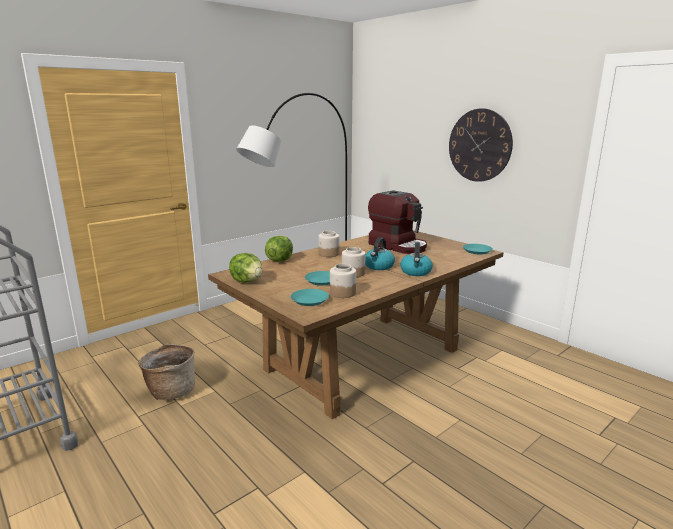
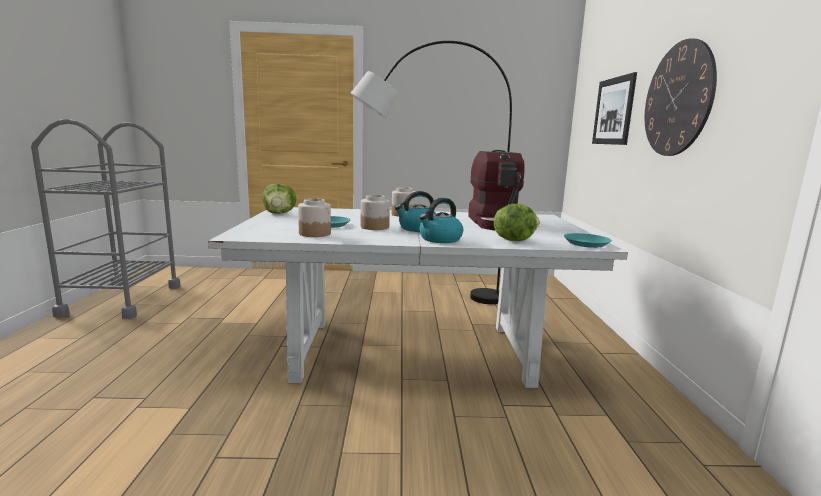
camera: 40 degrees right, 5 degrees down
basket [138,343,195,400] -> none
brown dining table [208,230,503,419] -> white dining table [208,207,628,388]
lettuce [265,236,293,262] -> lettuce moved to [494,204,540,241]
turquoise plate [291,289,329,306] -> none
none -> picture [592,72,637,145]

